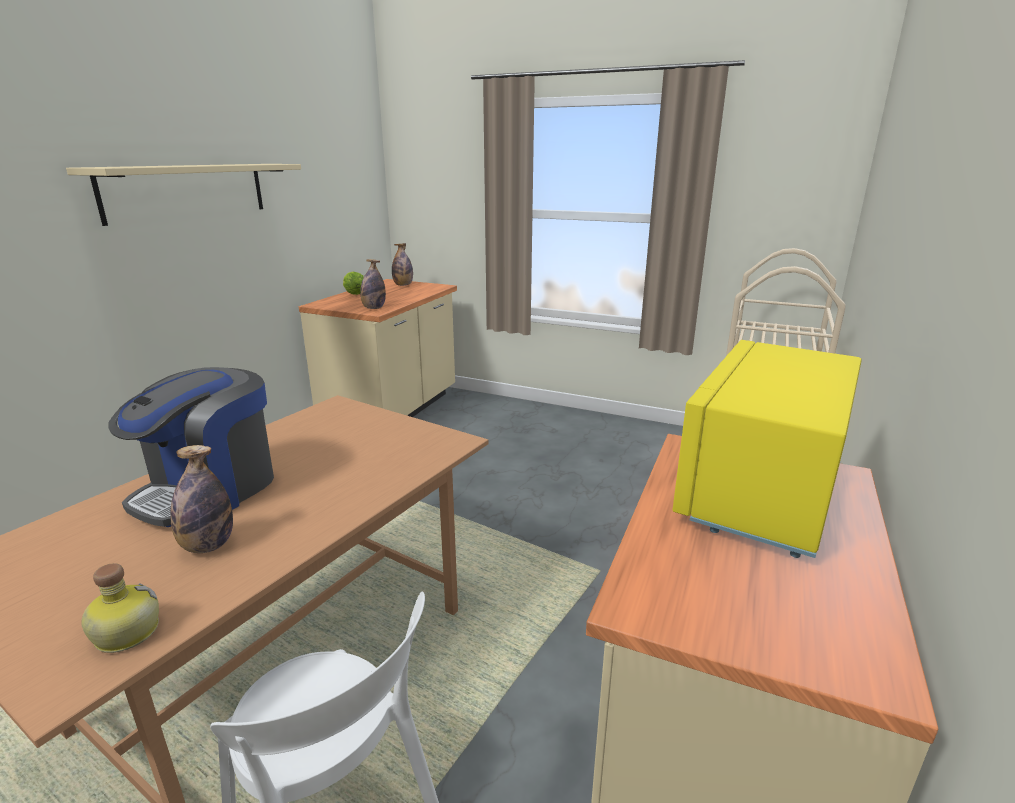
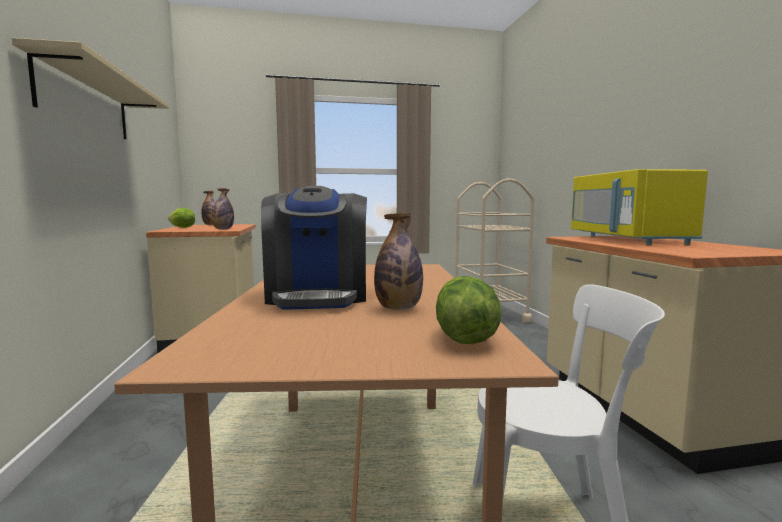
camera: 35 degrees left, 15 degrees down
bottle [82,563,159,653] -> lettuce [436,276,501,344]

